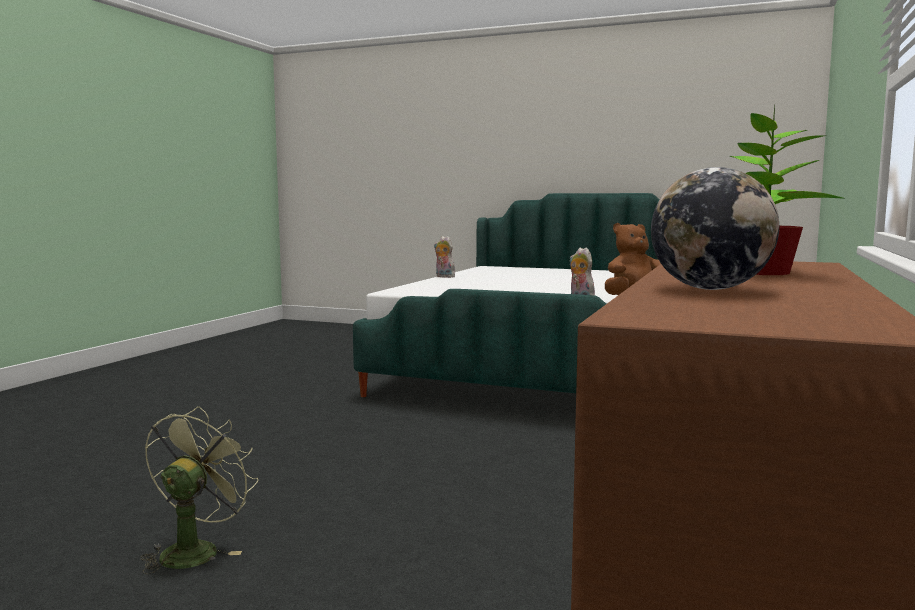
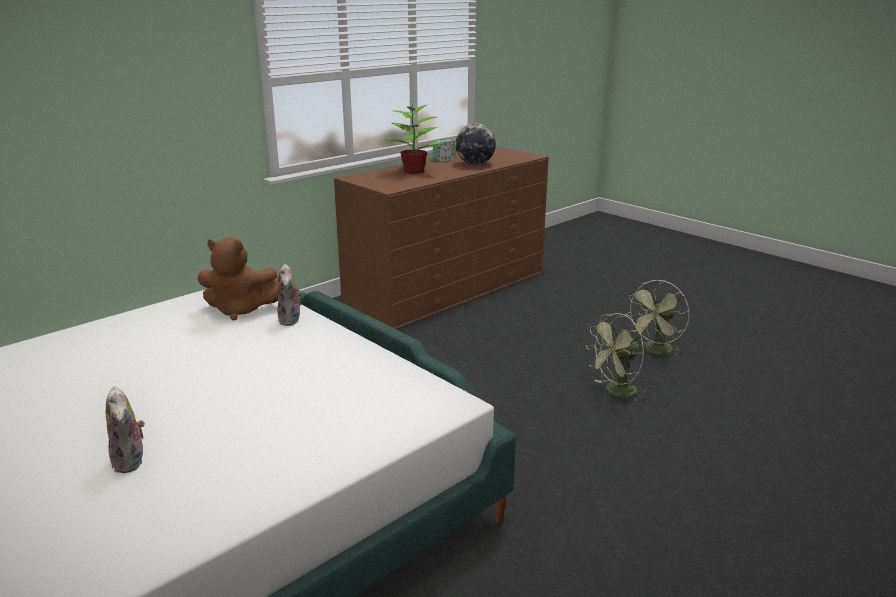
camera: 155 degrees left, 15 degrees up
plush toy [434,236,455,278] -> plush toy moved to [106,386,145,473]
none -> alarm clock [433,139,455,162]
none -> green fan [586,313,647,404]

